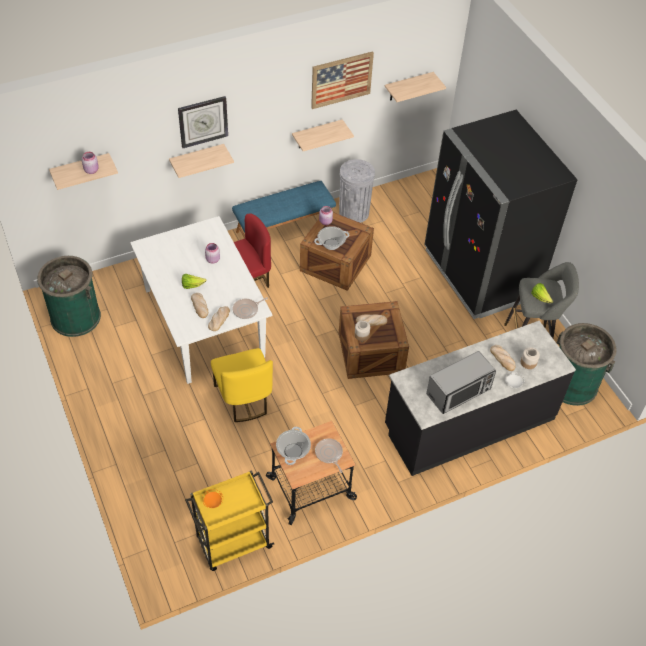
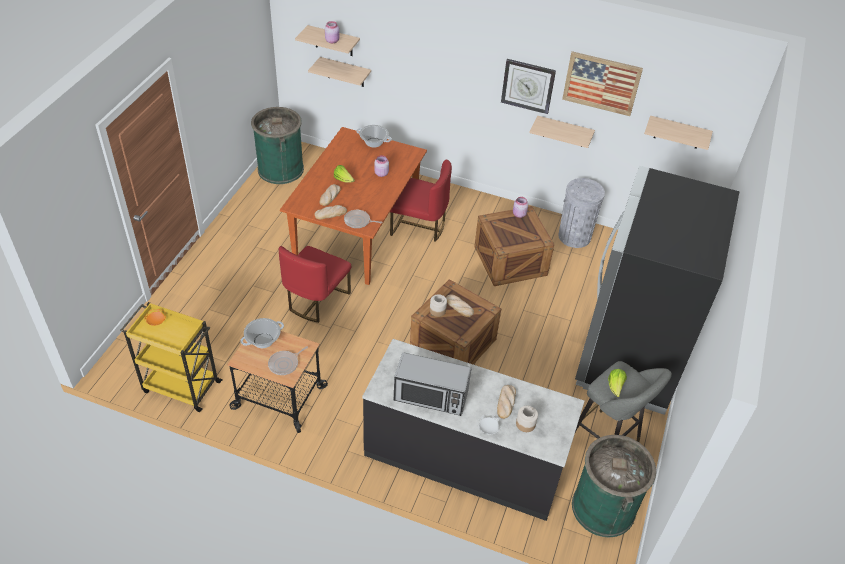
camera: 45 degrees right, 5 degrees down
white dining table [130,216,273,384] -> brown dining table [280,127,427,285]
shelf [169,144,234,178] -> shelf moved to [308,57,371,87]
wall clock [178,96,228,148] -> wall clock moved to [501,59,556,114]
yellow chair [211,348,273,422] -> red chair [279,246,351,323]
blue bench [232,181,336,239] -> none
cooking pot [314,226,349,250] -> cooking pot moved to [357,125,392,148]
frying pan [315,439,343,473] -> frying pan turned 150 degrees counterclockwise [268,346,308,375]

